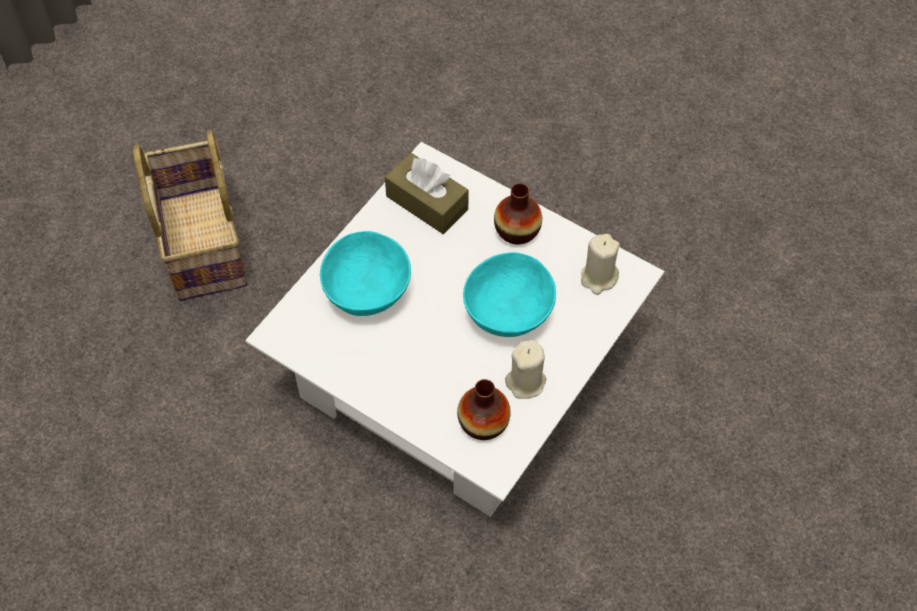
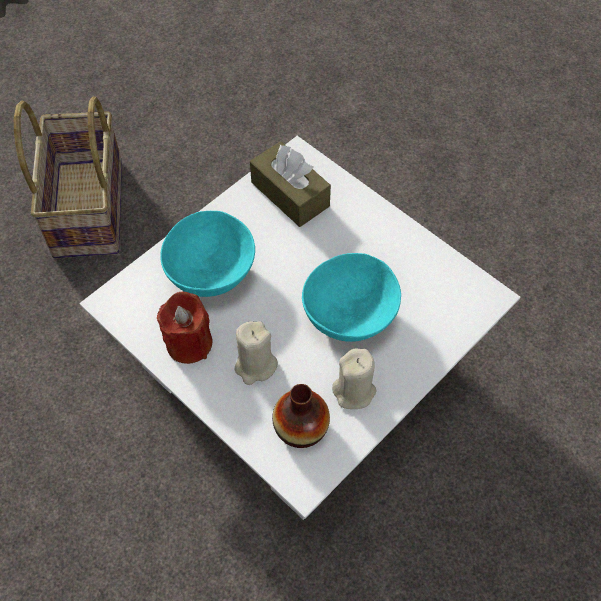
camera: 10 degrees right, 0 degrees up
vase [494,183,542,245] -> none
beige candle [581,234,620,295] -> beige candle moved to [235,321,278,385]
none -> red candle [157,292,213,364]

